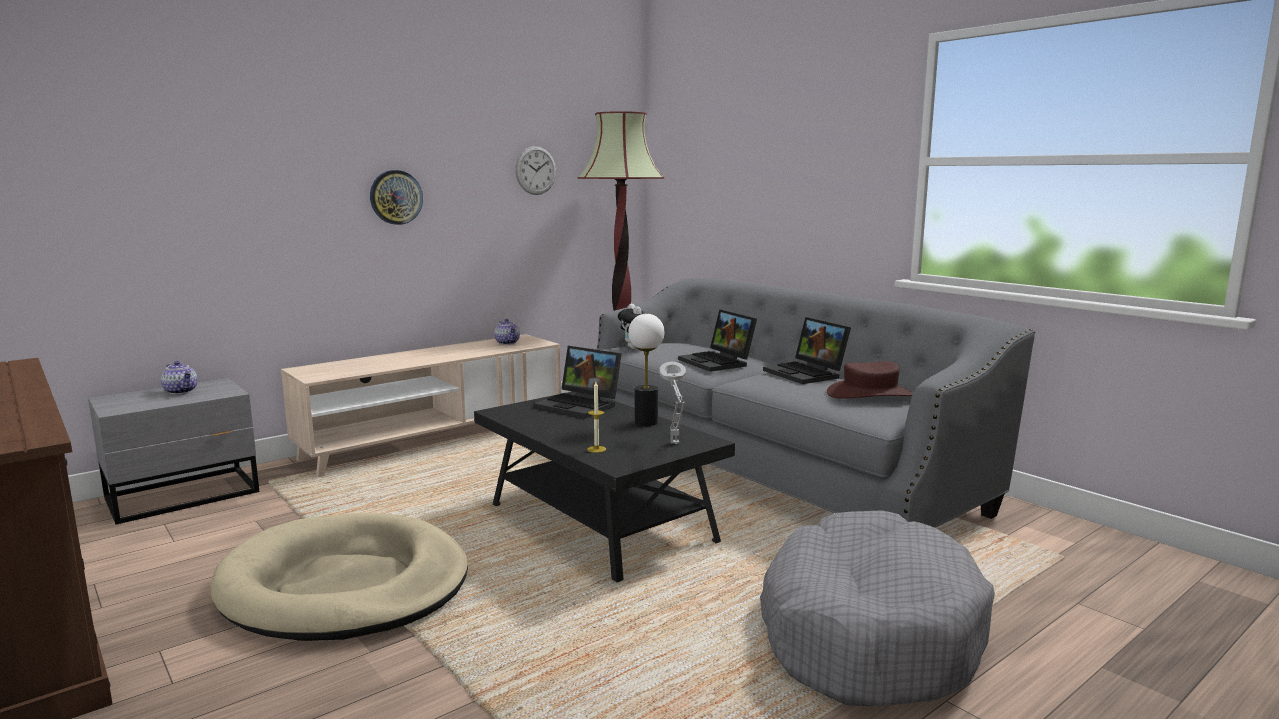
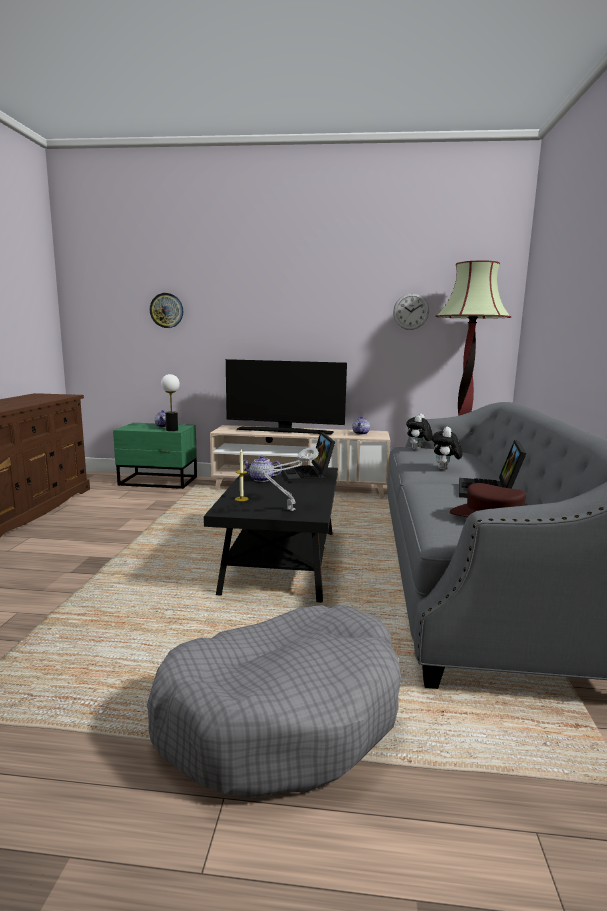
camera: 45 degrees right, 0 degrees up
grey nightstand [88,378,259,525] -> green nightstand [113,423,197,489]
beige dog bed [211,513,468,641] -> none
wall clock [370,170,423,225] -> wall clock moved to [150,293,183,328]
table lamp [628,314,665,426] -> table lamp moved to [161,374,180,431]
laptop [678,309,757,372] -> plush toy [432,427,462,469]
none -> television [226,359,347,435]
none -> teapot [243,456,282,482]

